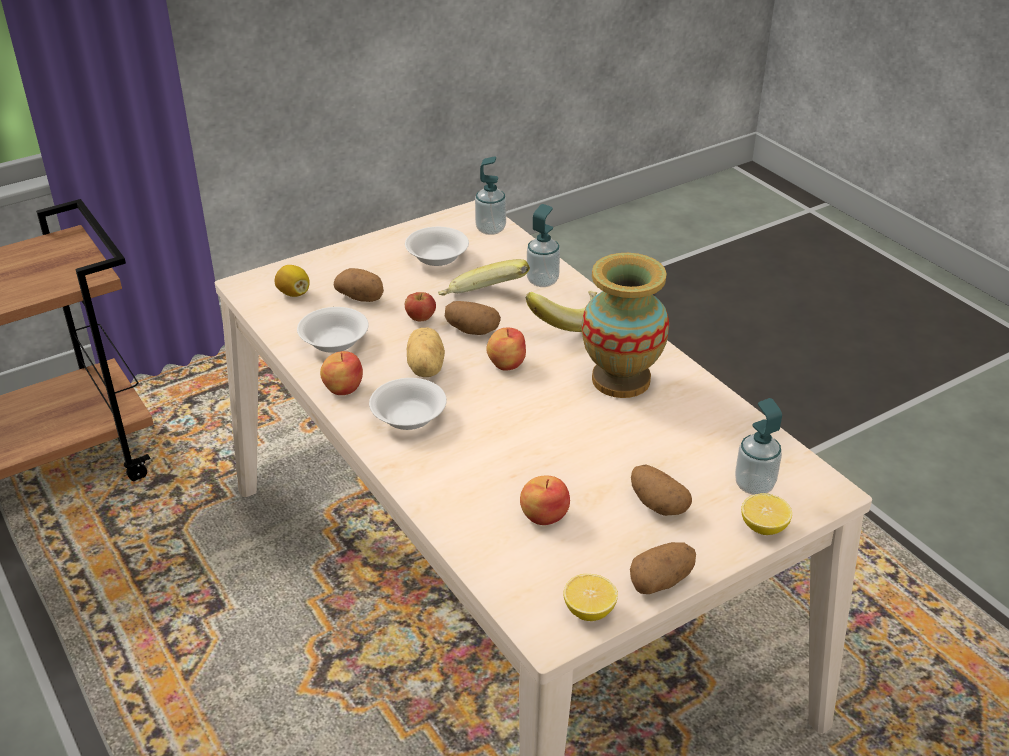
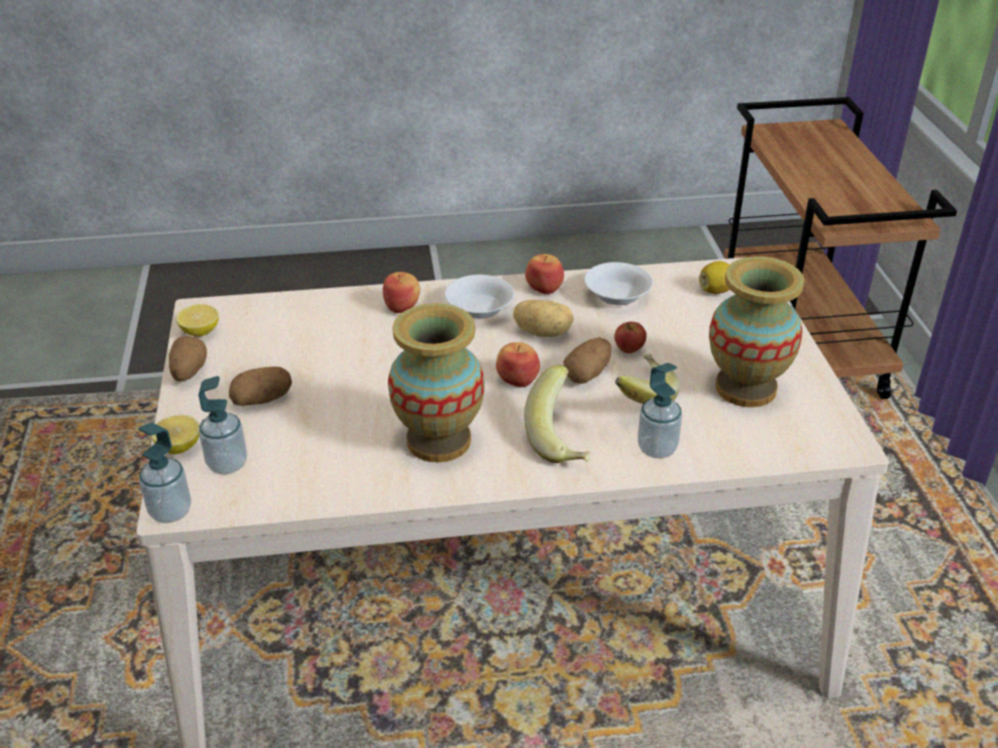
camera: 115 degrees right, 0 degrees up
potato [334,268,384,302] -> none
white bowl [405,227,469,266] -> vase [709,256,805,407]
soap dispenser [475,156,506,235] -> soap dispenser moved to [139,423,191,523]
apple [520,476,570,525] -> apple moved to [383,272,420,313]

